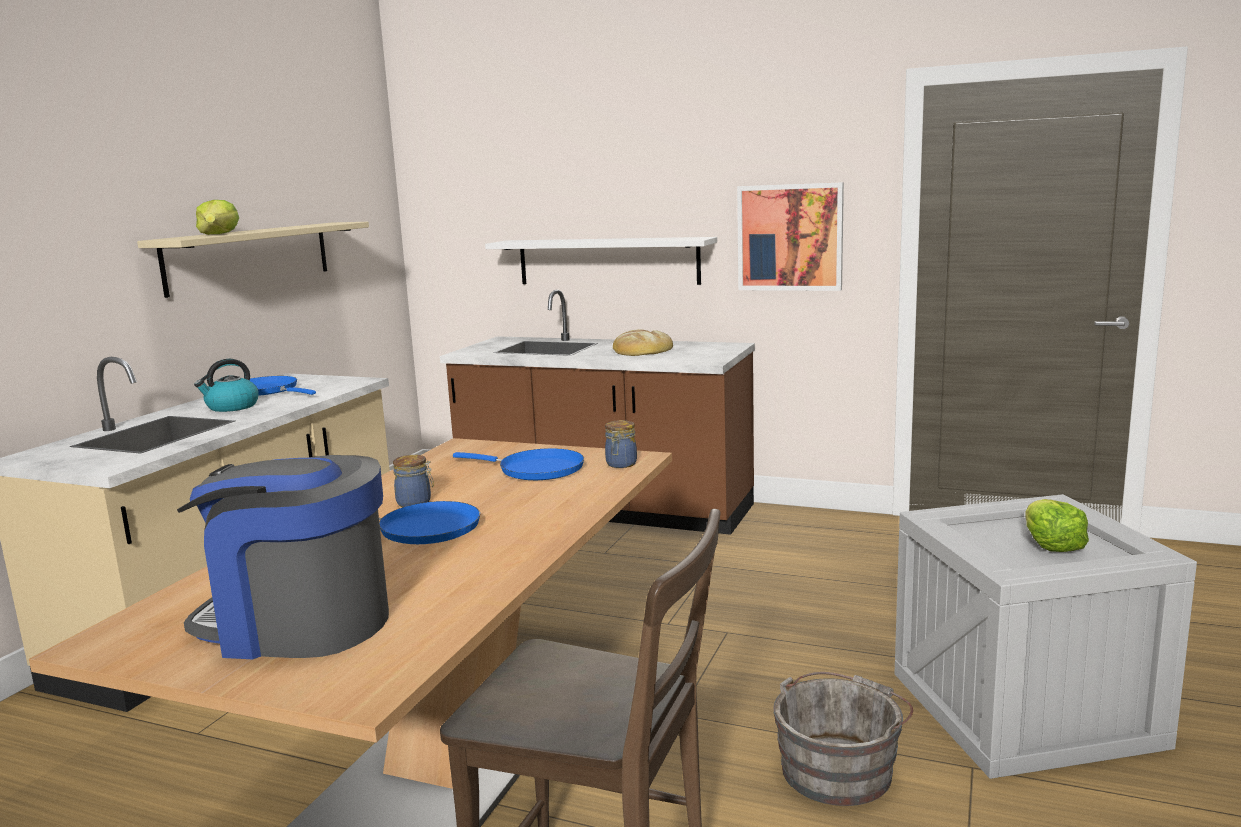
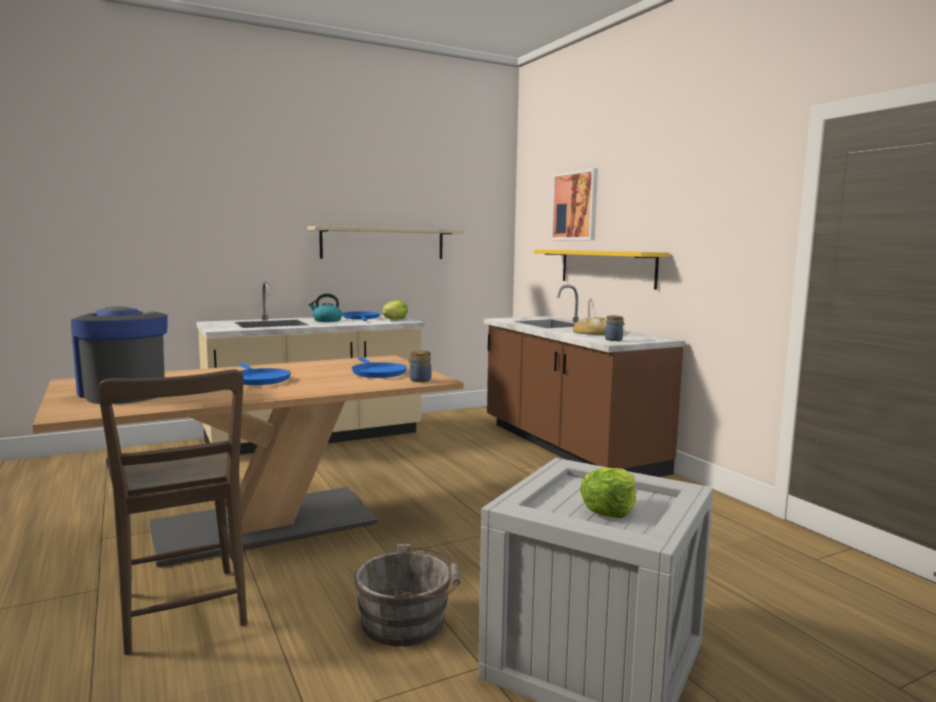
camera: 40 degrees right, 5 degrees down
lettuce [196,200,239,235] -> lettuce moved to [382,300,408,319]
jar [393,455,434,507] -> jar moved to [605,315,625,341]
white shelf [485,237,717,285] -> yellow shelf [534,250,669,290]
picture [737,182,844,291] -> picture moved to [551,168,598,240]

